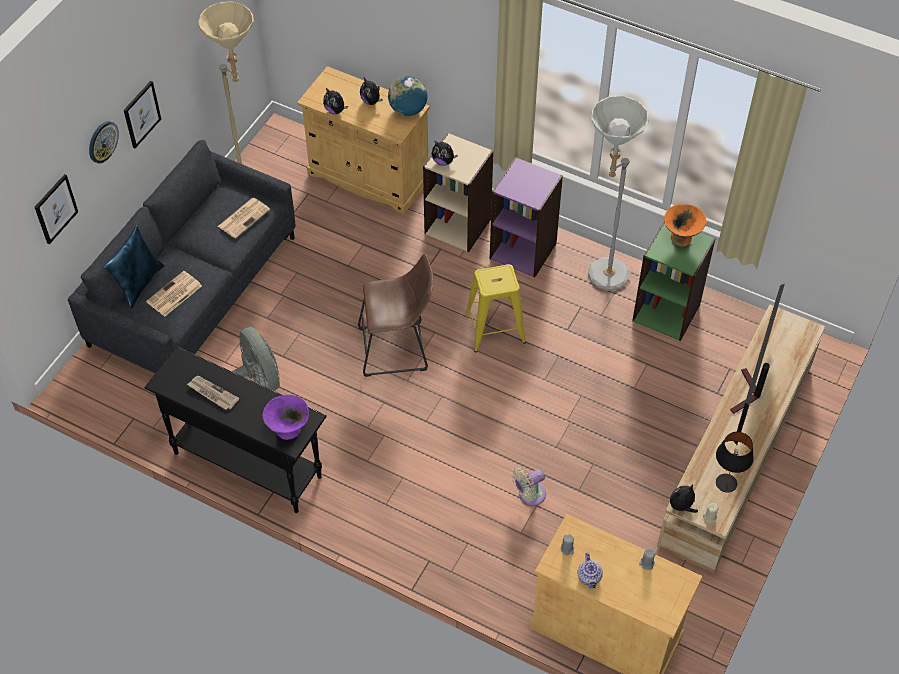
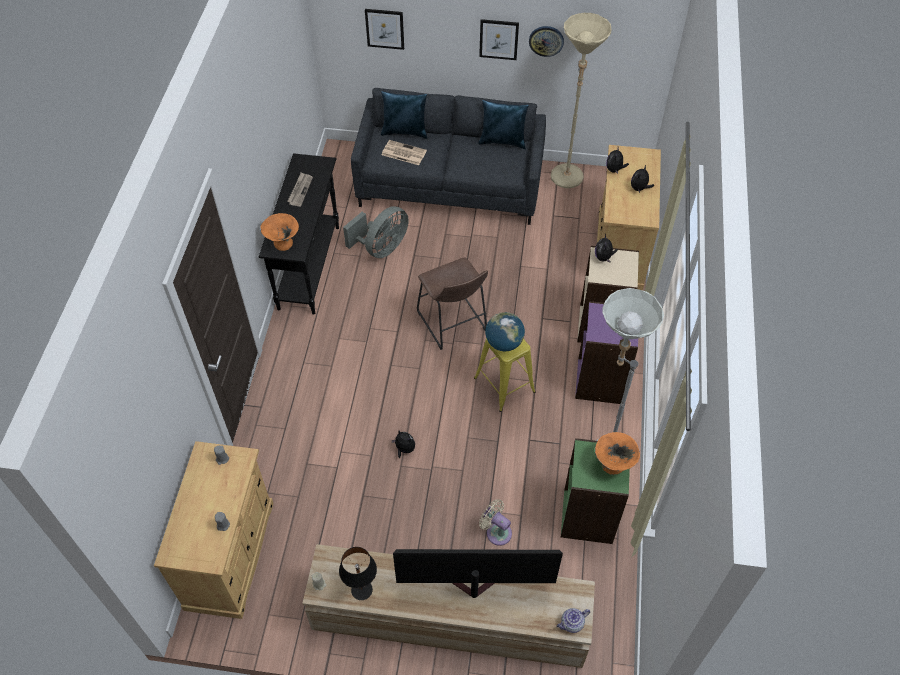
camera: 70 degrees right, 0 degrees up
wall clock [89,121,119,163] -> wall clock moved to [529,26,564,57]
newspaper [218,198,270,238] -> none
purple bowl [262,395,309,440] -> orange bowl [261,213,299,251]
globe [388,76,428,116] -> globe moved to [485,312,525,351]
beige fan [511,466,546,506] -> beige fan moved to [479,499,512,546]
teapot [577,552,603,589] -> teapot moved to [557,608,590,633]
plush toy [670,484,698,513] -> plush toy moved to [391,431,415,458]
none -> blue pillow [478,100,529,149]

